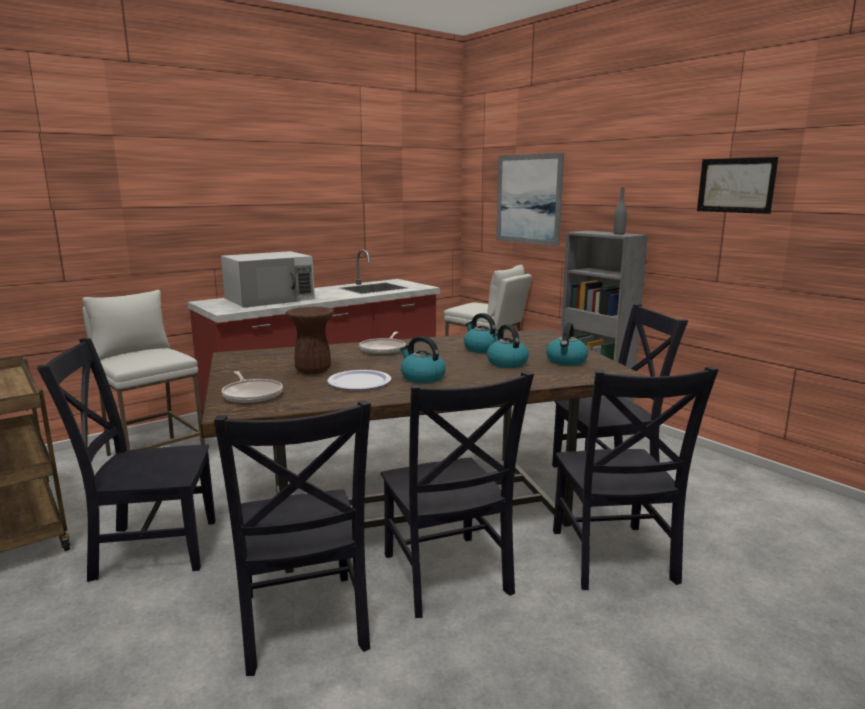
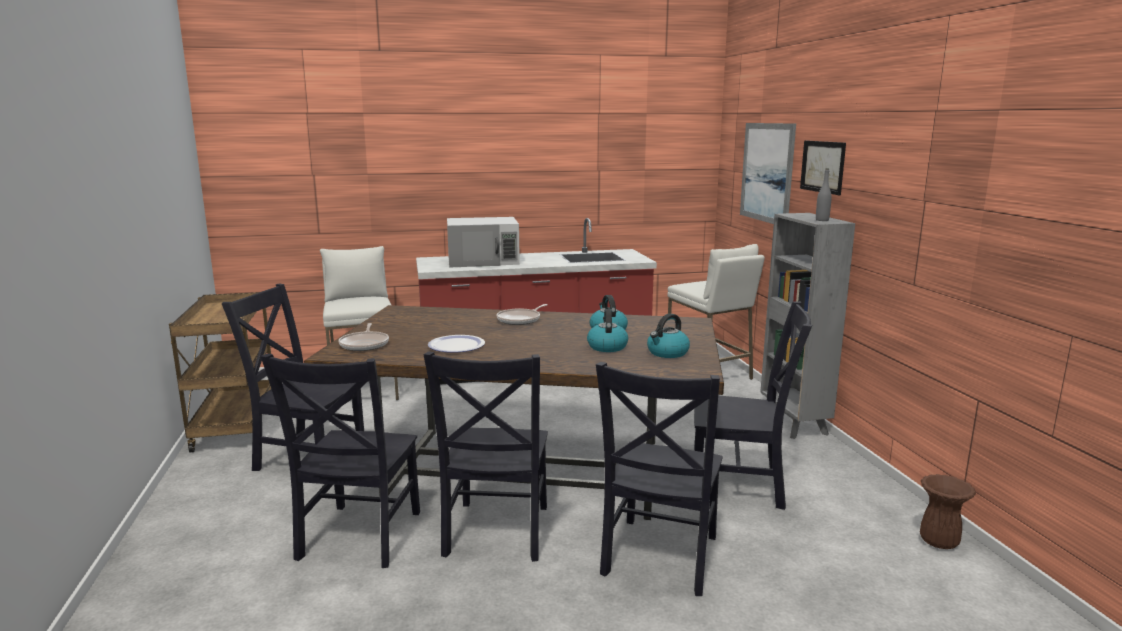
camera: 25 degrees right, 0 degrees up
brown vase [286,306,334,374] -> brown vase moved to [920,474,976,549]
kettle [400,336,446,383] -> none
picture [697,157,778,214] -> picture moved to [800,140,846,195]

